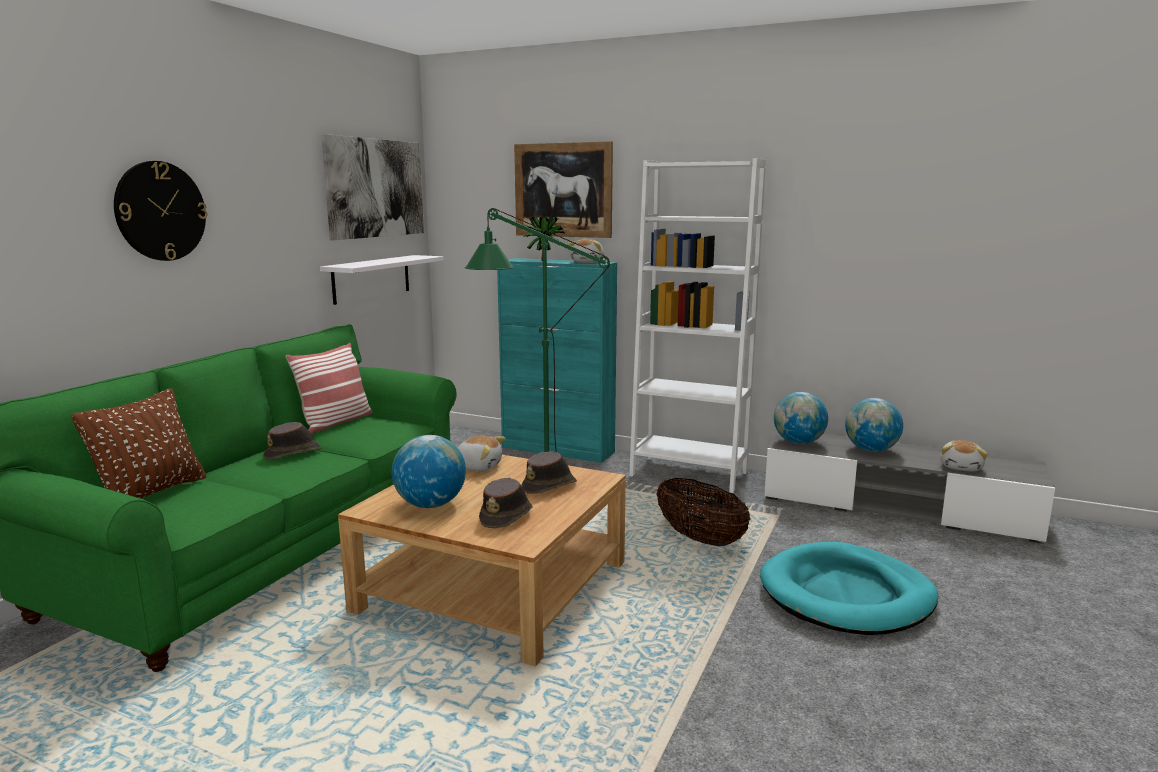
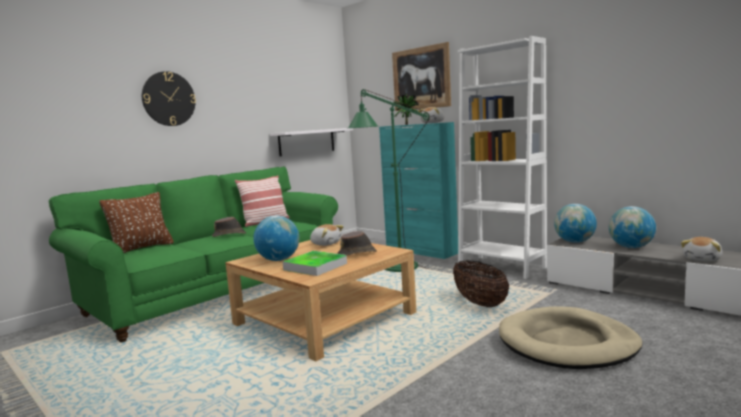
camera: 20 degrees right, 5 degrees down
picture [321,134,424,240] -> none
brown hat [479,478,532,528] -> tray [283,251,347,276]
turquoise dog bed [760,542,938,635] -> beige dog bed [499,306,642,369]

